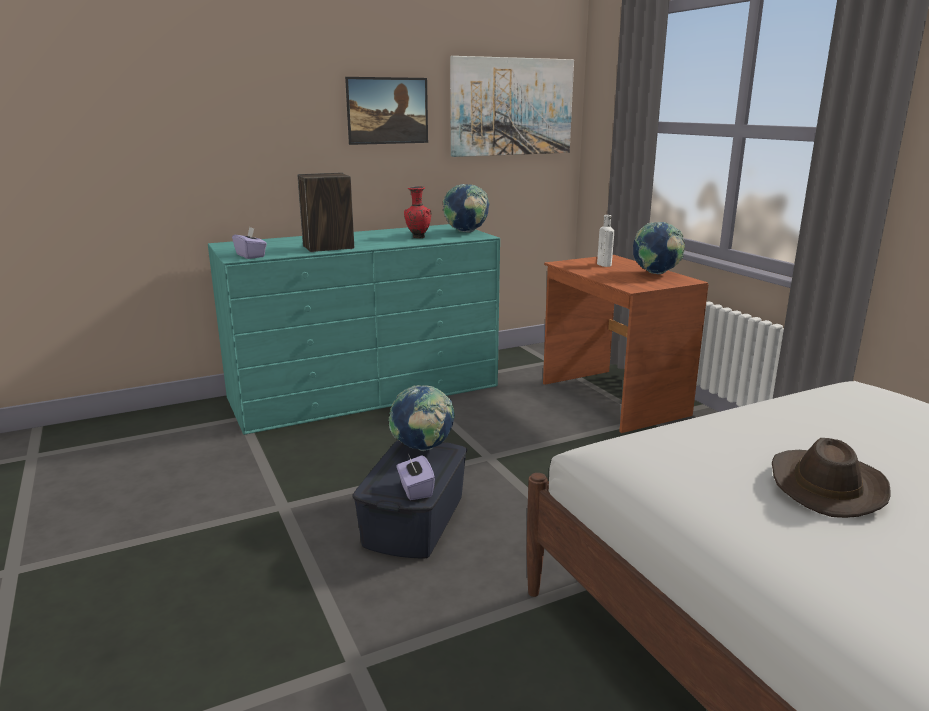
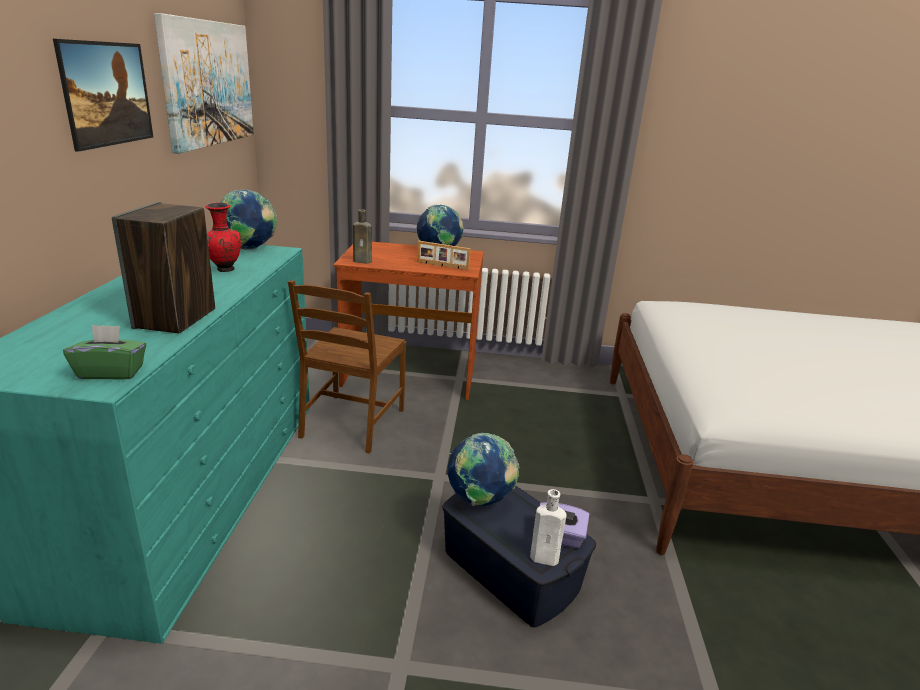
camera: 60 degrees left, 5 degrees up
purple tissue box [232,227,267,259] -> green tissue box [63,325,146,380]
white bottle [597,215,614,267] -> white bottle moved to [530,489,566,566]
brown hat [772,438,890,518] -> none
none -> brown chair [288,280,406,454]
none -> brown bottle [353,209,372,264]
none -> picture frame [417,241,471,270]

